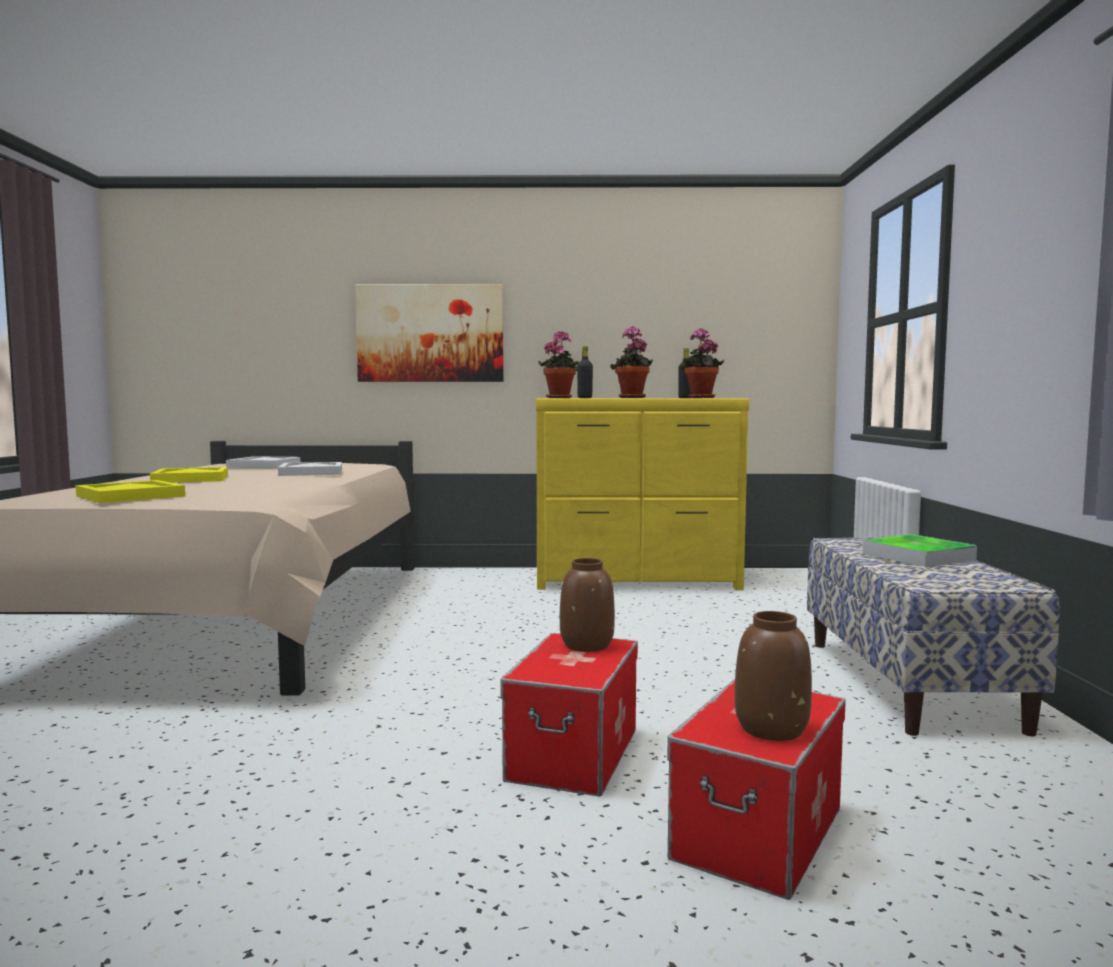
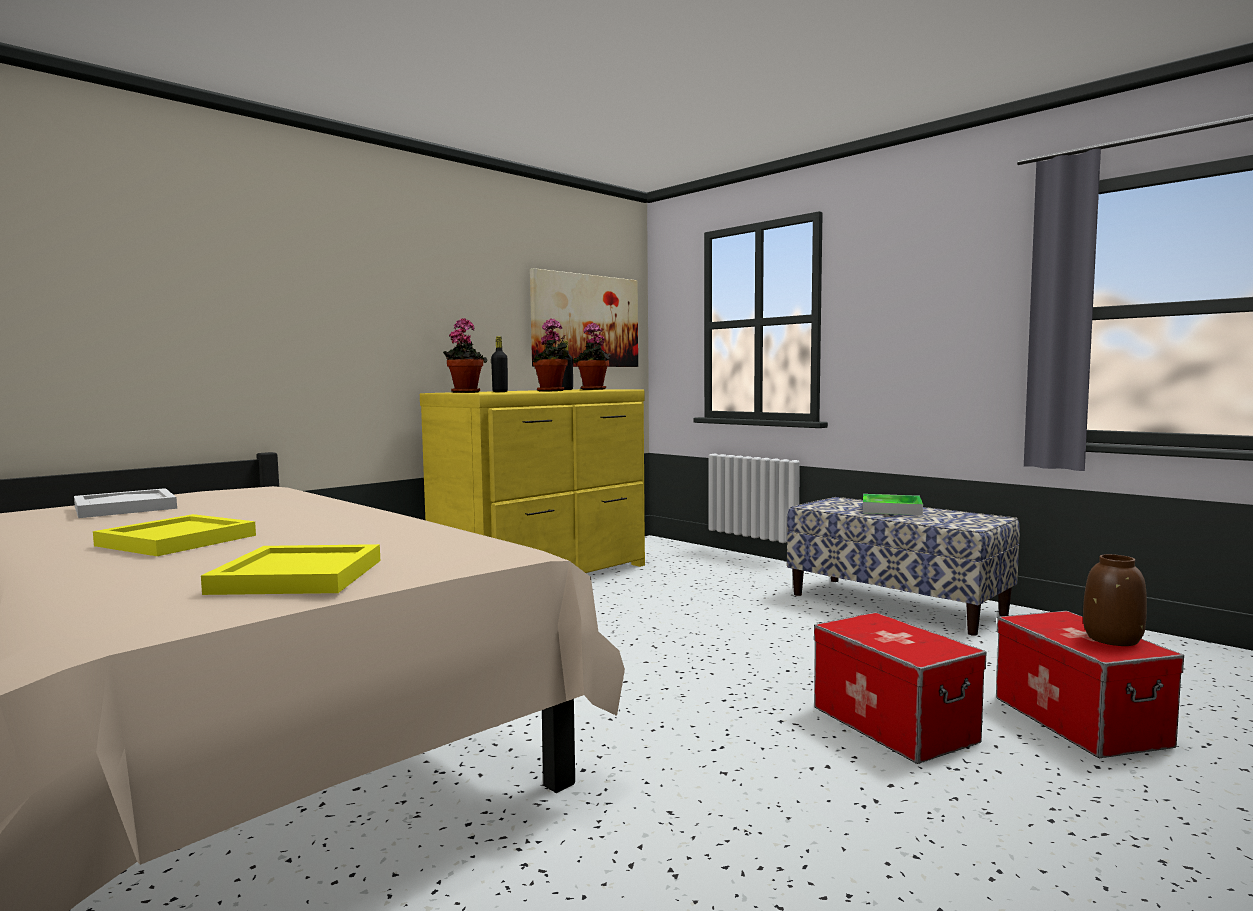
camera: 45 degrees left, 0 degrees up
white tray [278,462,342,476] -> none
picture [355,284,504,382] -> picture moved to [530,268,638,367]
brown vase [560,558,615,652] -> none

